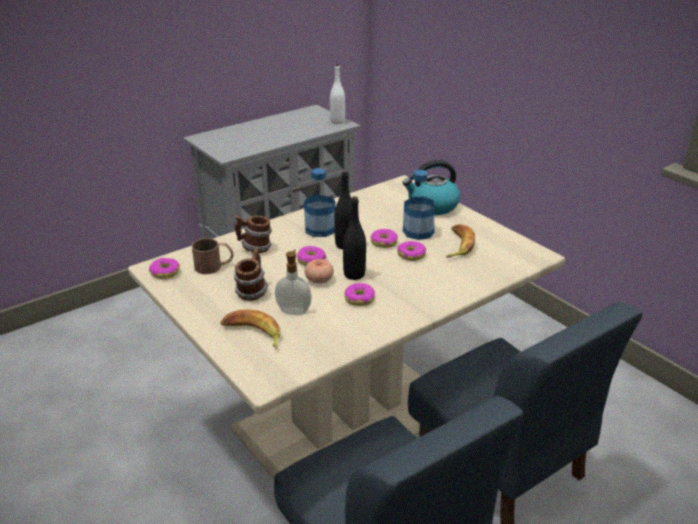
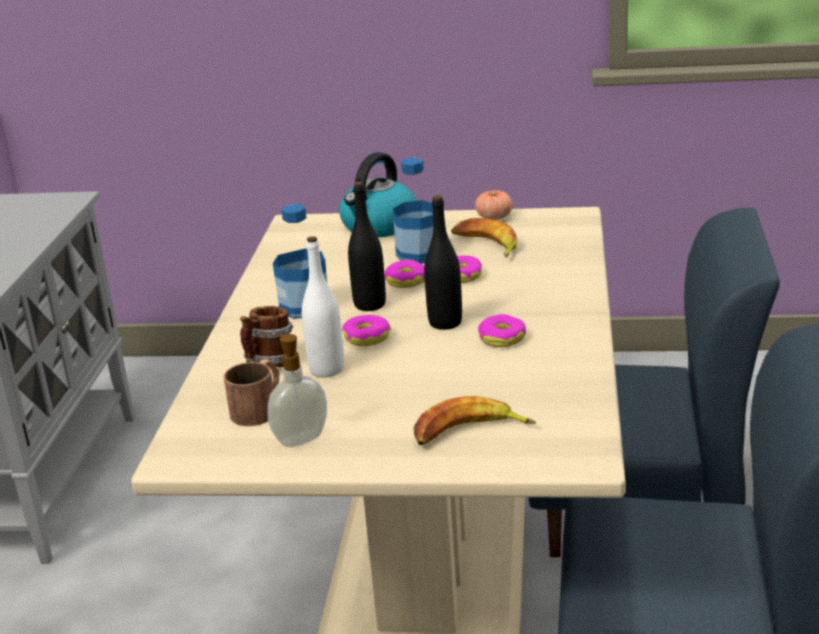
camera: 45 degrees left, 5 degrees down
donut [149,258,180,279] -> none
mug [234,248,268,301] -> none
soap dispenser [275,250,312,315] -> soap dispenser moved to [267,334,327,447]
tomato [305,259,334,283] -> tomato moved to [475,190,513,220]
white bottle [330,64,345,124] -> white bottle moved to [302,236,344,377]

